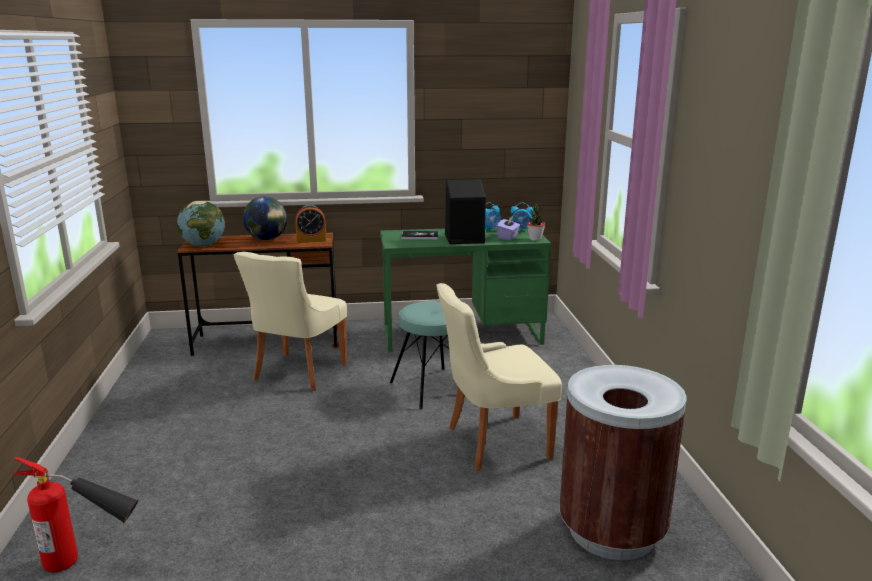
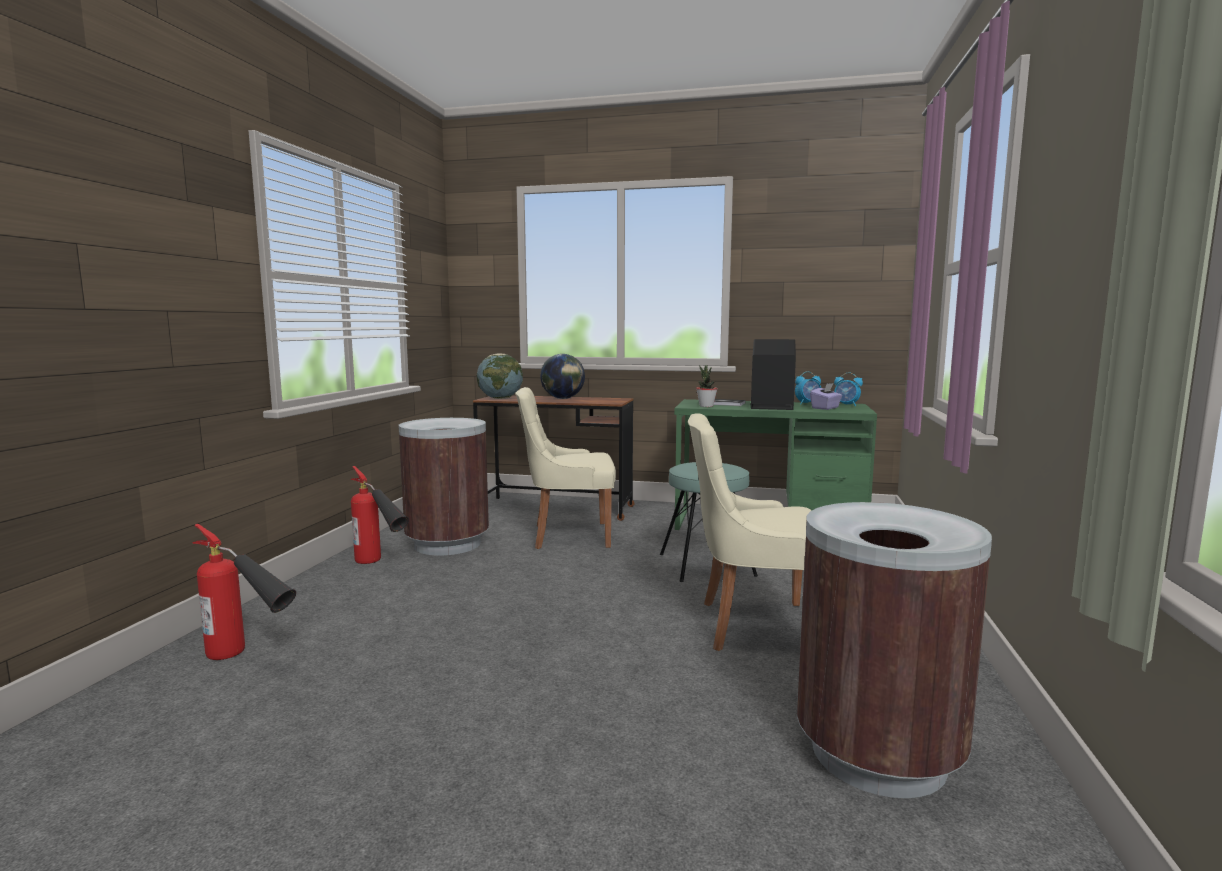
camera: 20 degrees right, 10 degrees down
beige chair [233,252,347,391] -> beige chair turned 45 degrees clockwise [515,387,616,549]
alarm clock [295,204,326,243] -> none
potted plant [527,204,546,241] -> potted plant moved to [696,365,718,407]
none -> fire extinguisher [351,466,409,564]
none -> brown trash can [398,418,489,556]

